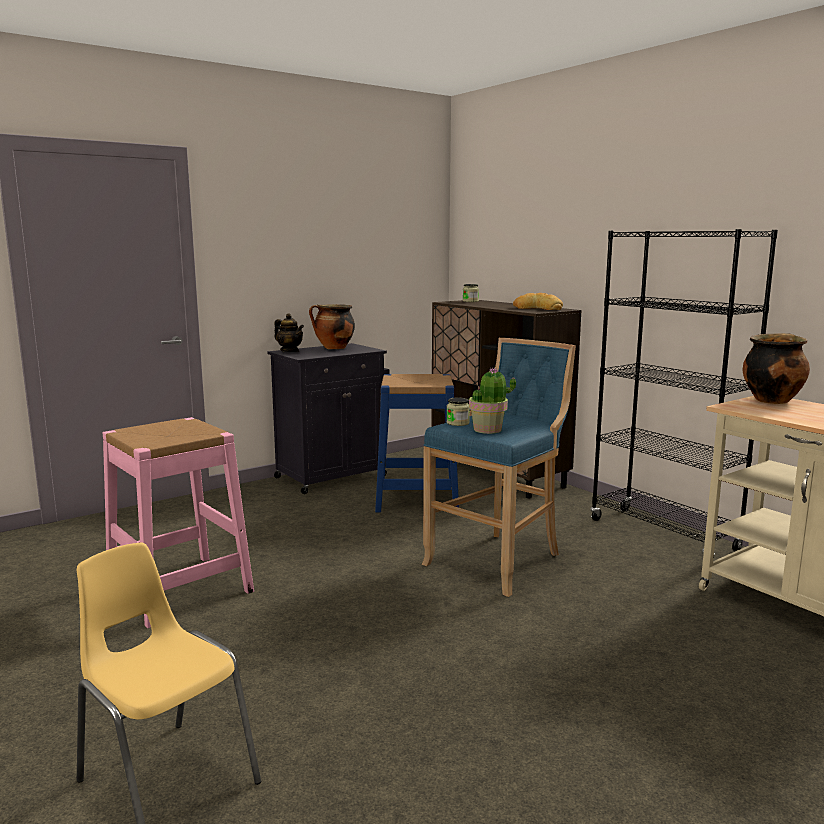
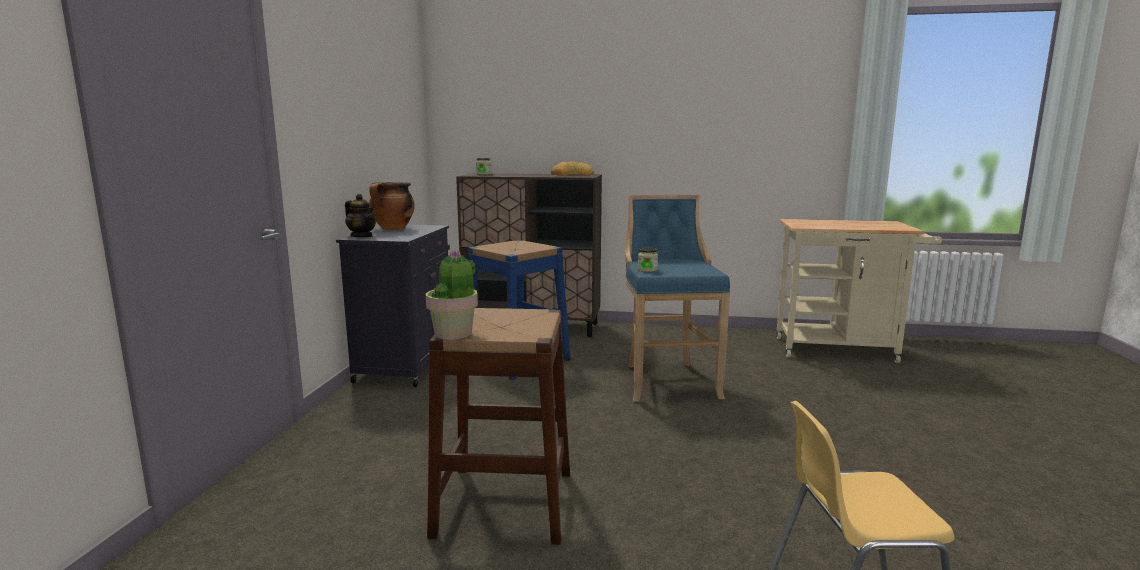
camera: 45 degrees left, 0 degrees up
pink stool [102,417,254,628] -> brown stool [427,308,570,545]
teapot [274,313,304,352] -> teapot turned 45 degrees clockwise [345,194,376,237]
potted plant [469,367,516,434] -> potted plant moved to [426,250,478,340]
black bookcase [591,229,778,554] -> none
cooking pot [743,333,810,404] -> none

